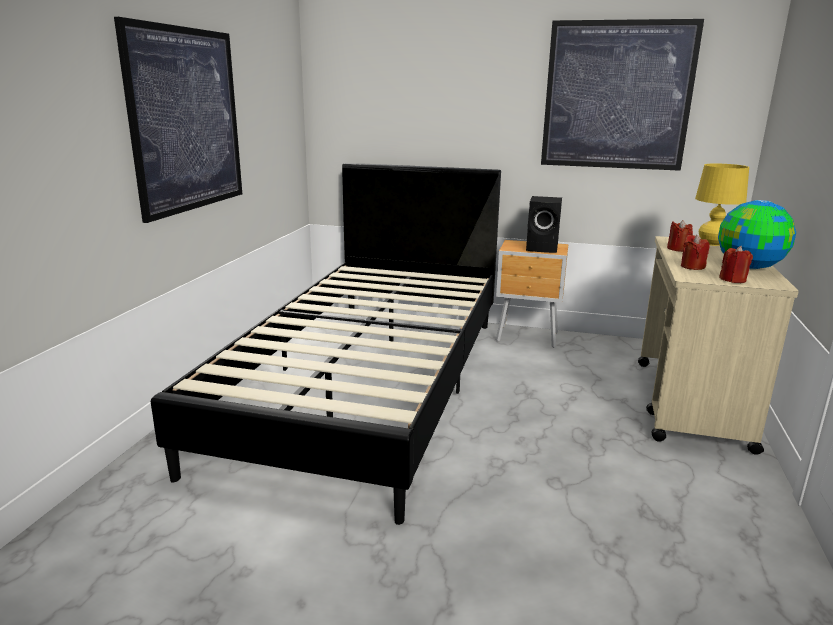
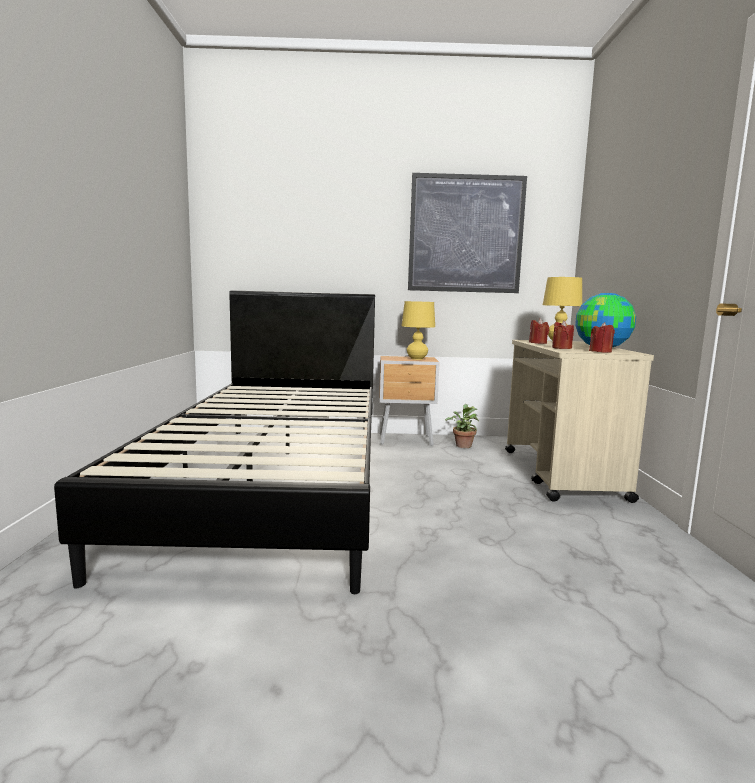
camera: 15 degrees left, 10 degrees down
picture [114,17,242,223] -> none
black speaker [526,196,562,253] -> yellow table lamp [402,301,435,360]
none -> potted plant [445,404,479,448]

